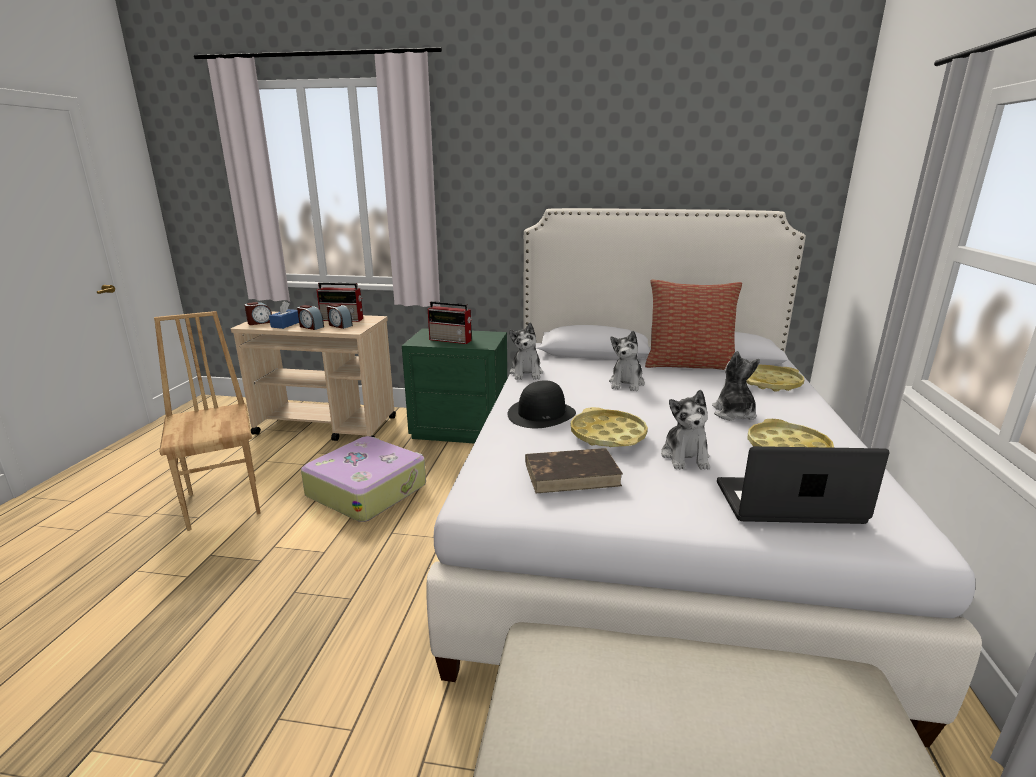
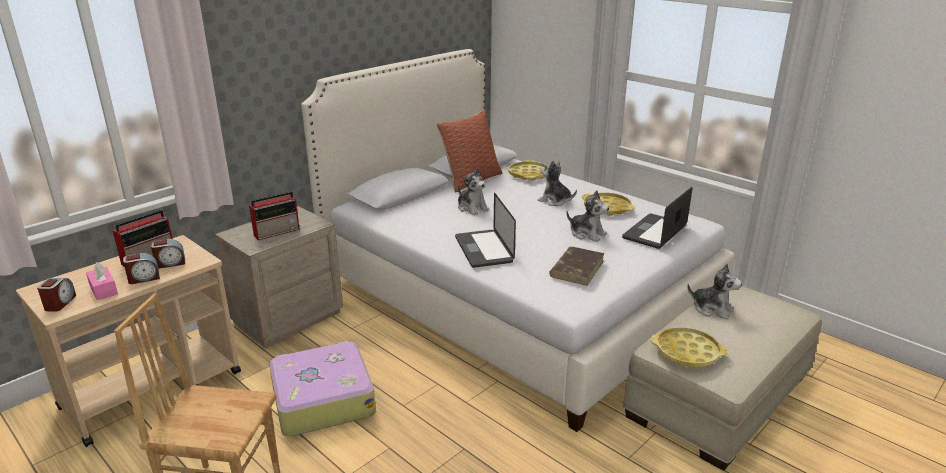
camera: 55 degrees left, 5 degrees up
blue tissue box [269,301,299,329] -> pink tissue box [86,262,118,300]
green nightstand [402,328,507,443] -> beige nightstand [215,206,343,348]
black hat [508,380,576,428] -> laptop [455,193,516,268]
plush toy [509,323,543,380] -> plush toy moved to [687,263,742,319]
yellow tray [571,407,648,447] -> yellow tray moved to [651,327,728,367]

